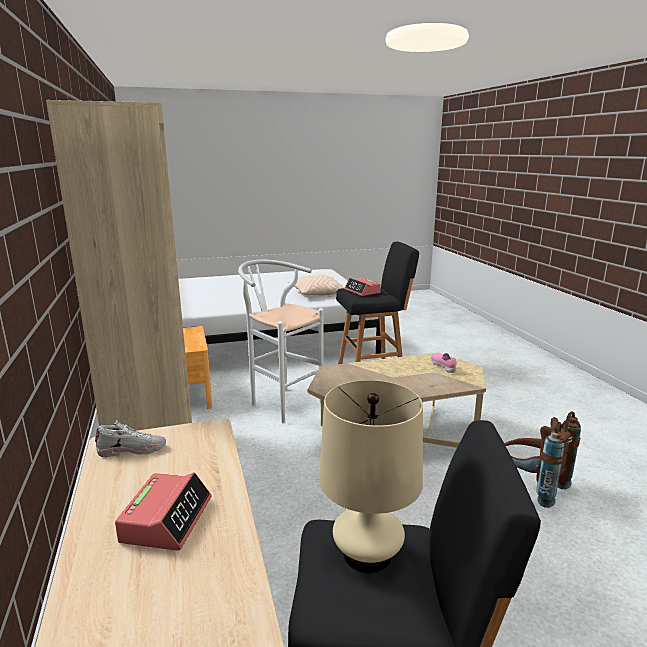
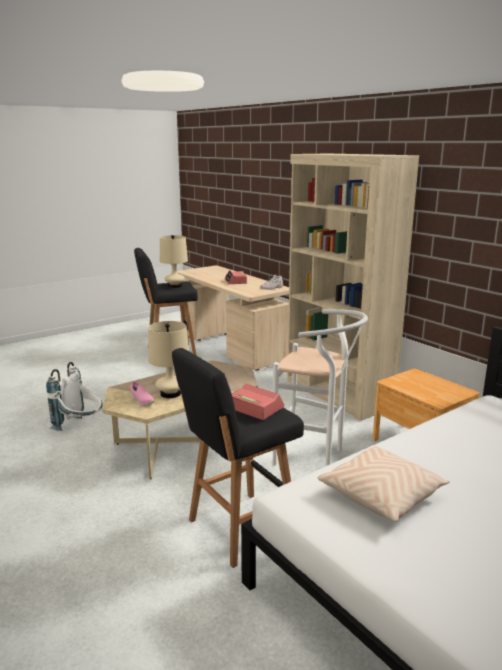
camera: 160 degrees right, 0 degrees up
brown backpack [505,411,581,508] -> white backpack [46,362,103,431]
none -> beige table lamp [148,321,189,398]

